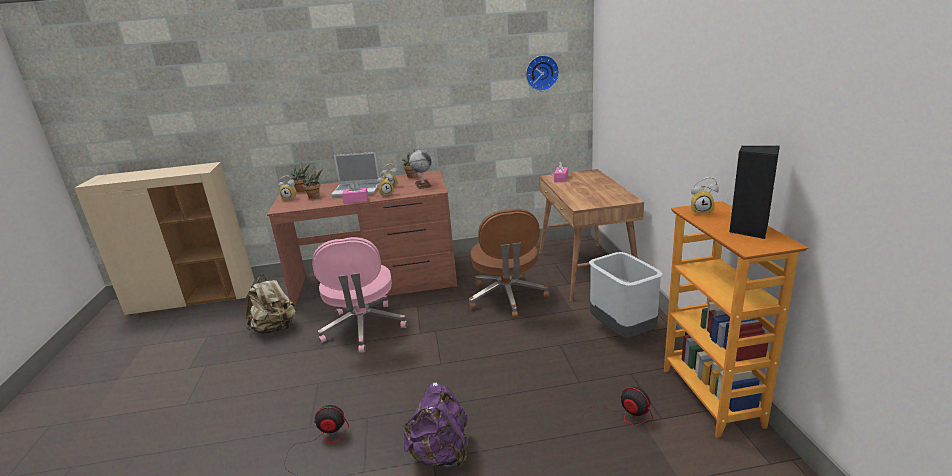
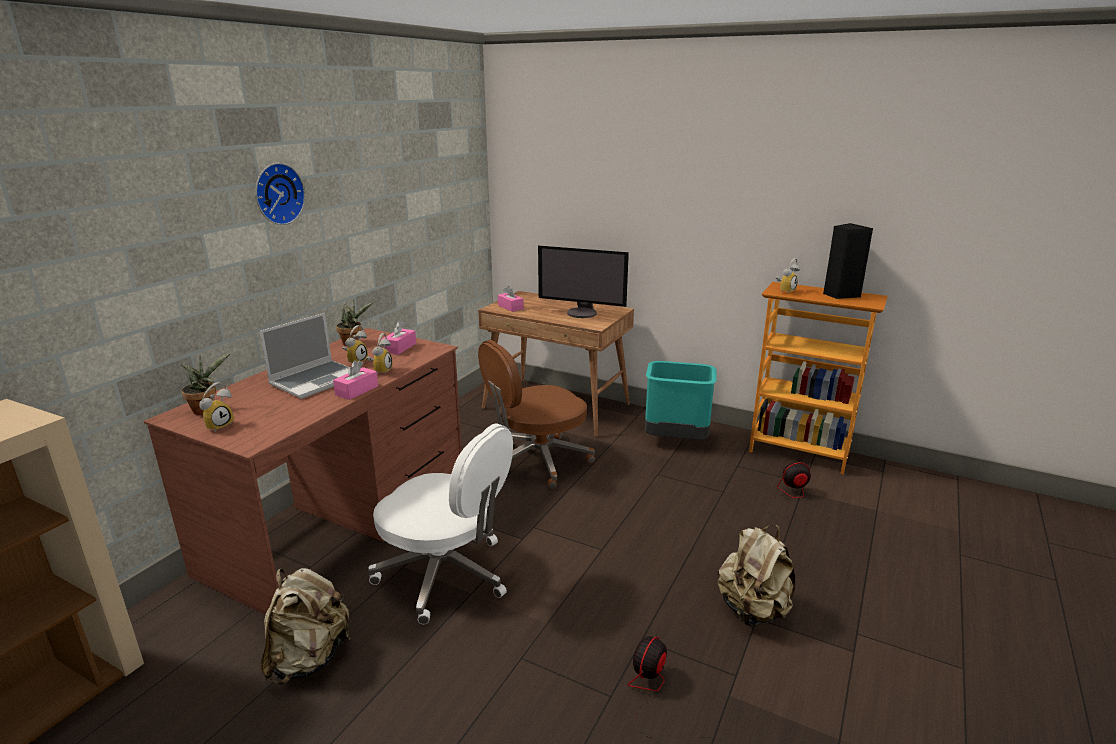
camera: 55 degrees left, 0 degrees up
potted plant [303,168,323,199] -> none
pink office chair [312,237,407,353] -> white office chair [368,423,513,624]
purple backpack [402,382,468,468] -> beige backpack [718,525,796,626]
globe [409,149,432,189] -> pink tissue box [382,321,416,355]
brown office chair [469,209,549,318] -> brown office chair turned 120 degrees clockwise [478,340,595,489]
wall clock [526,55,559,91] -> wall clock moved to [255,163,305,225]
grey trash can [589,252,663,338] -> turquoise trash can [645,361,717,440]
none -> monitor [538,246,629,318]

